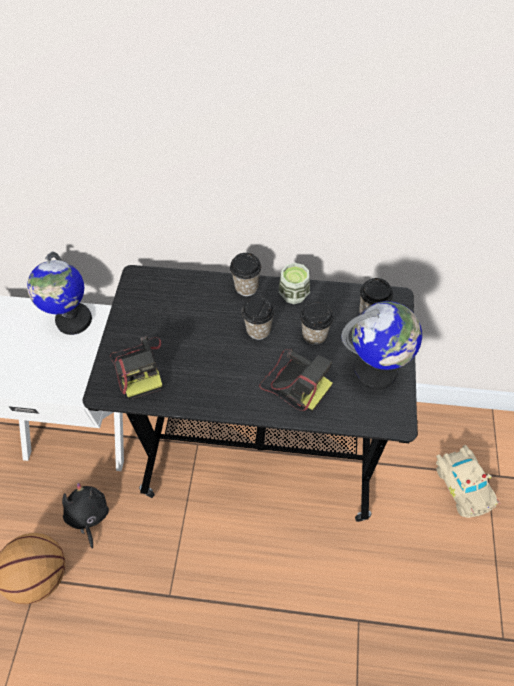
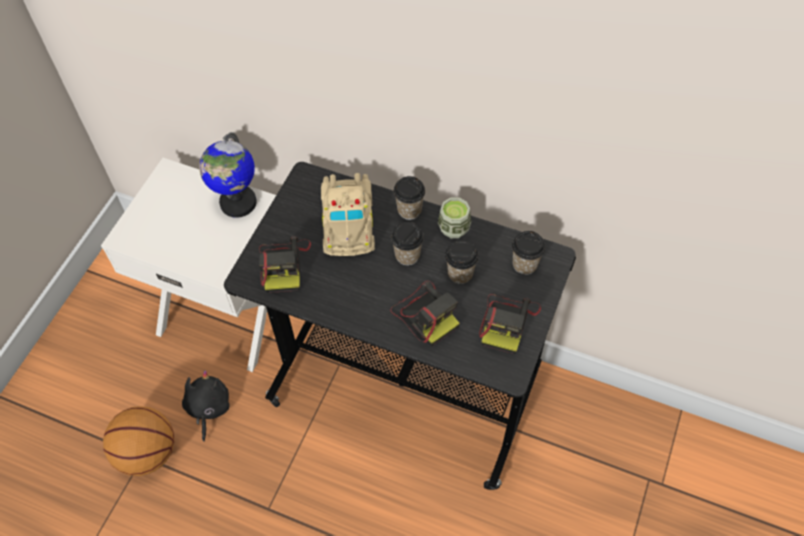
camera: 15 degrees right, 0 degrees up
globe [341,301,422,390] -> camera [479,294,541,354]
beige toy car [436,445,500,518] -> beige toy car moved to [321,173,375,256]

